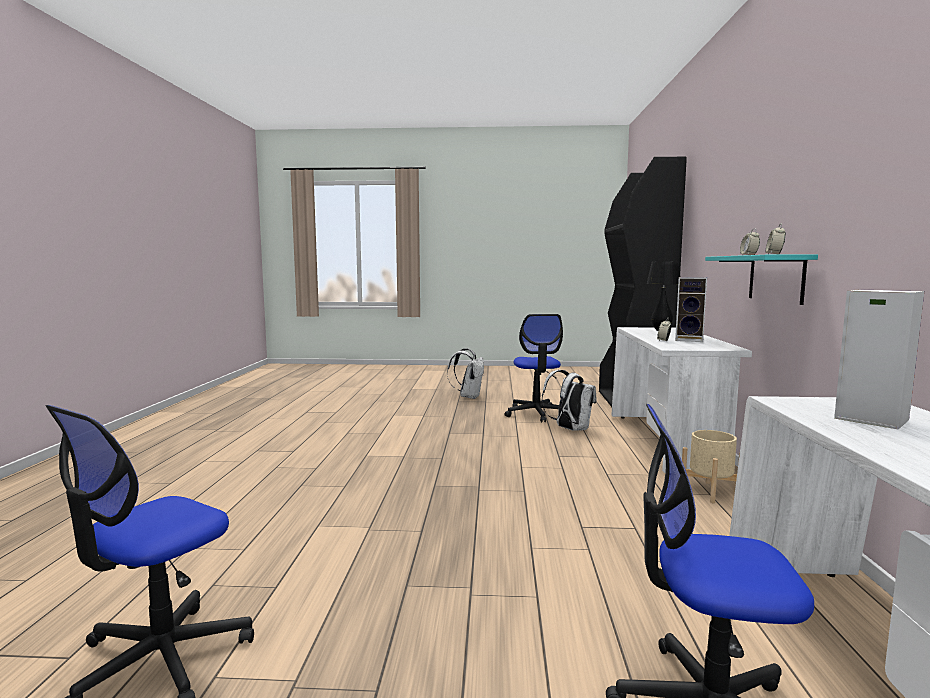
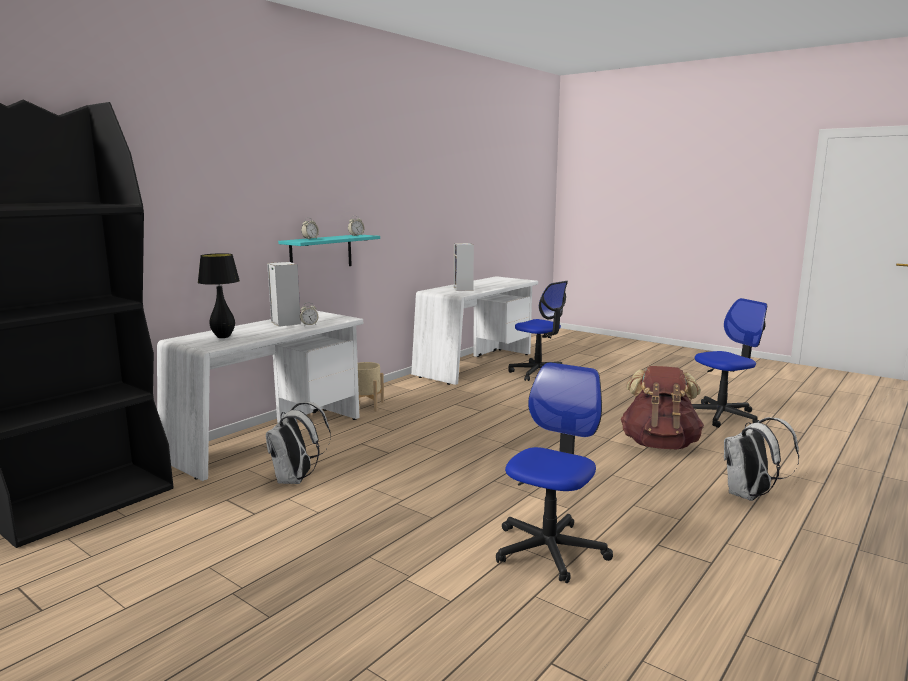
camera: 145 degrees left, 5 degrees up
white backpack [447,348,484,399] -> white backpack moved to [724,417,799,501]
office chair [505,314,563,422] -> office chair moved to [496,362,613,583]
none -> brown backpack [621,366,704,449]

